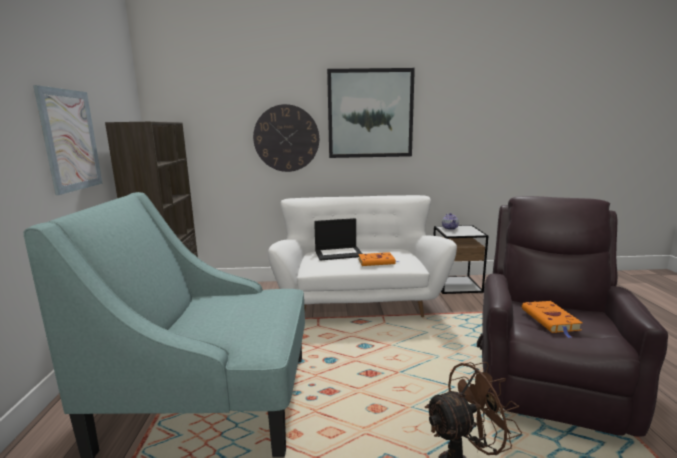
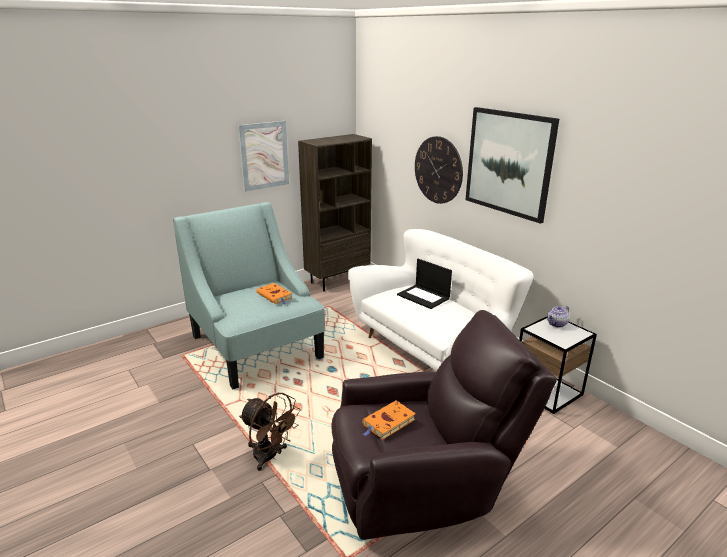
camera: 55 degrees right, 10 degrees up
orange book [358,252,399,266] -> orange book moved to [257,283,292,305]

